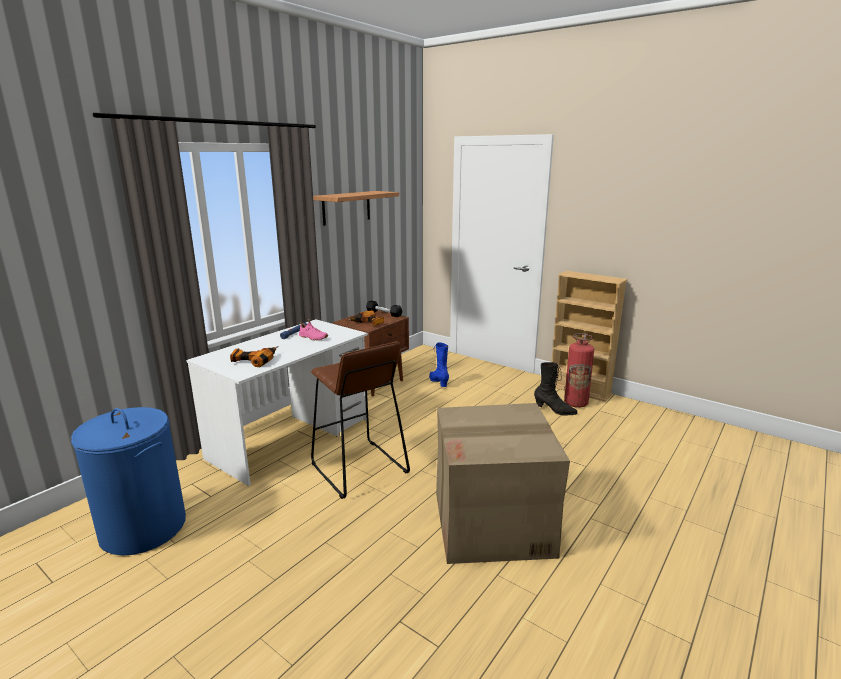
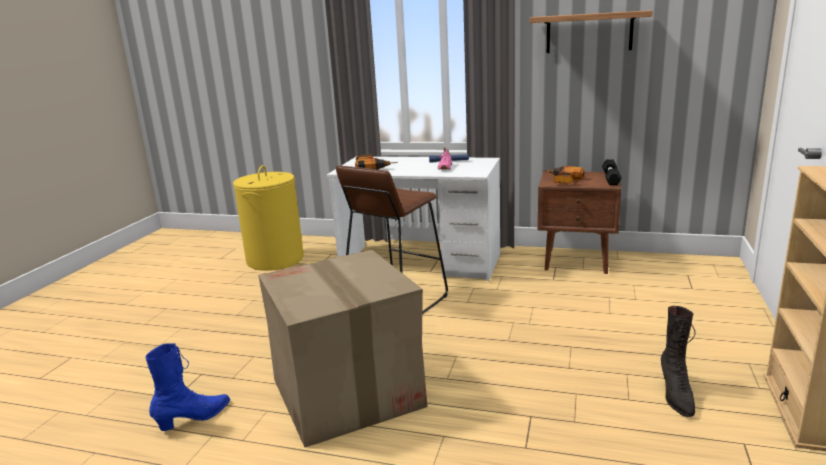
camera: 70 degrees right, 0 degrees up
blue laundry basket [71,407,186,556] -> yellow laundry basket [233,165,304,271]
blue boot [429,342,449,387] -> blue boot moved to [145,343,230,431]
fire extinguisher [564,333,594,408] -> none

